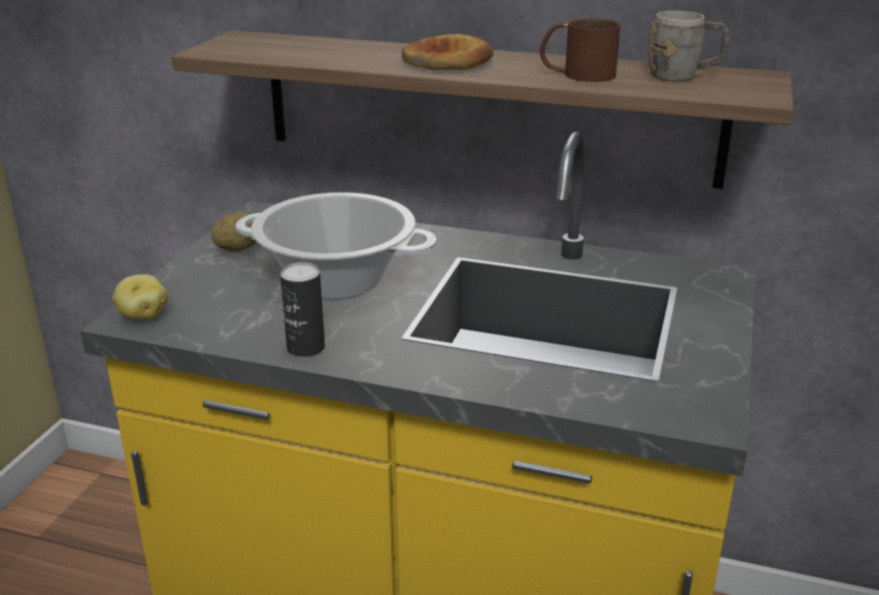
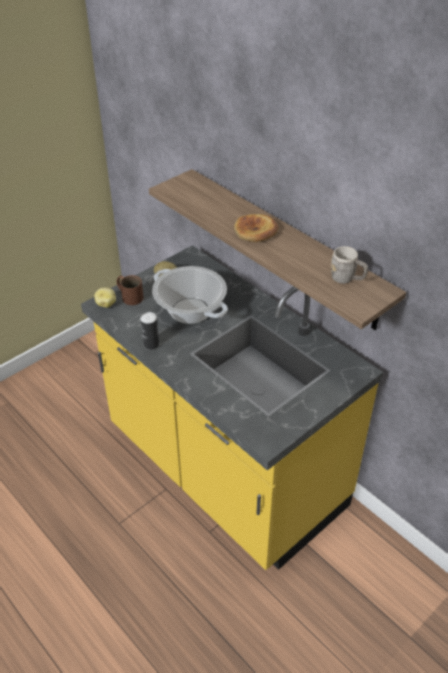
camera: 30 degrees right, 15 degrees up
brown mug [540,18,621,82] -> brown mug moved to [117,275,144,305]

